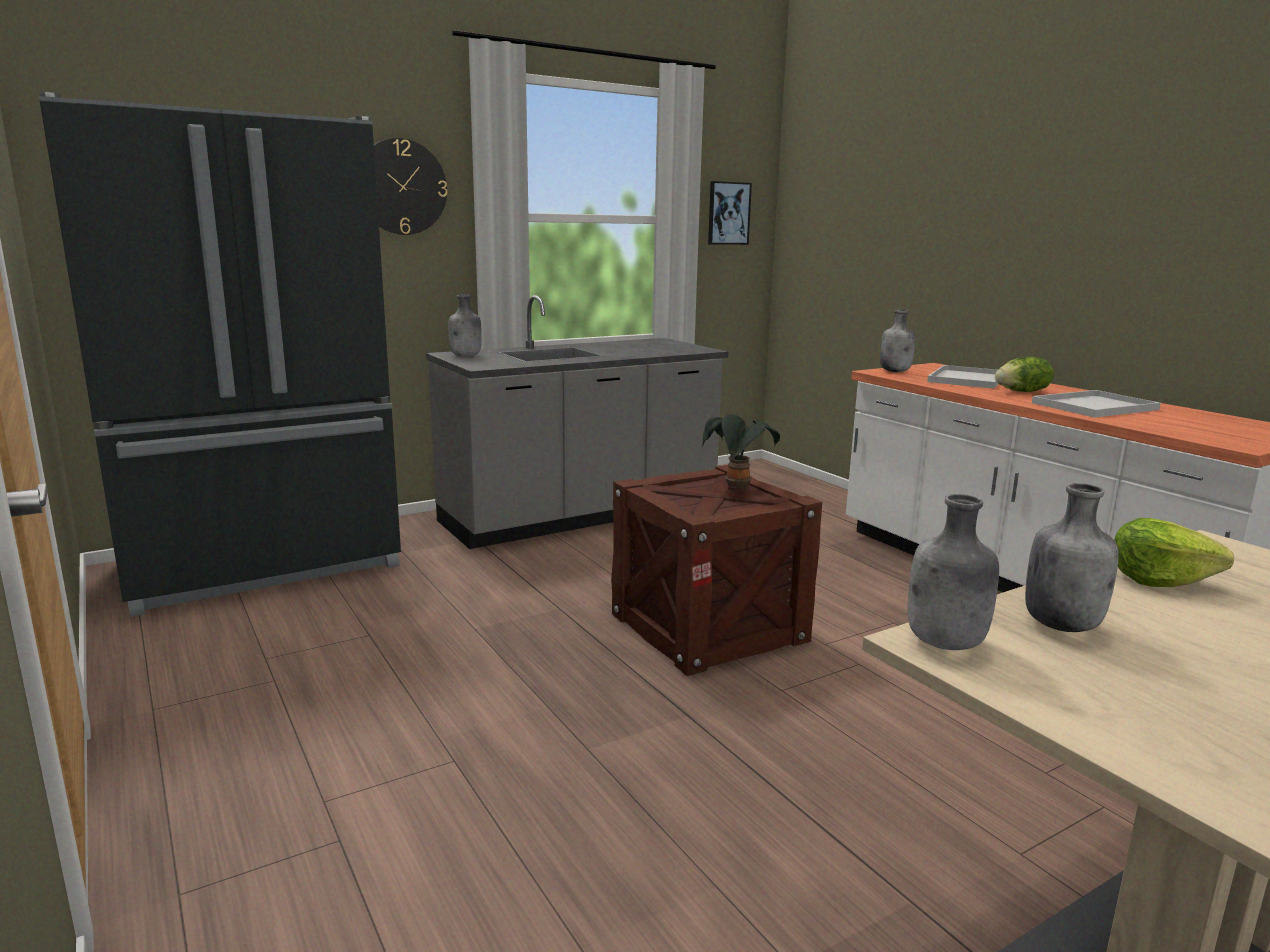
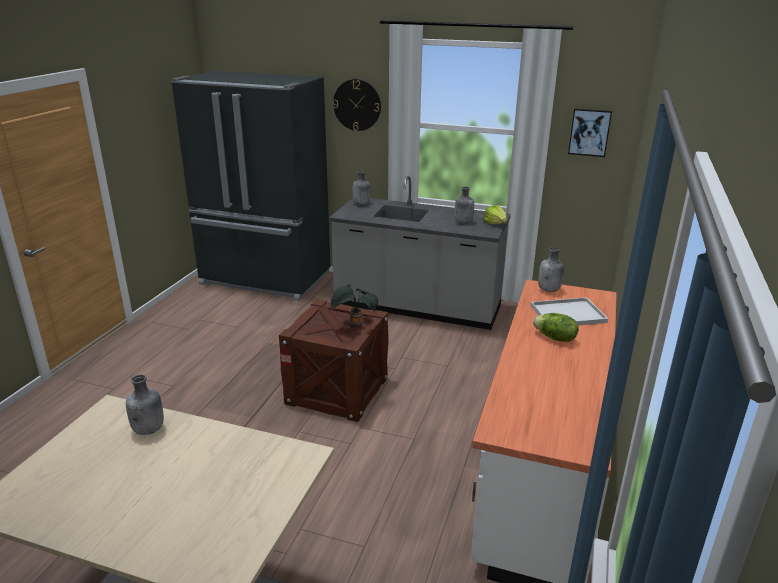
camera: 50 degrees right, 10 degrees up
grey bottle [908,494,999,650] -> grey bottle moved to [455,187,474,223]
white tray [1032,390,1161,418] -> none
lettuce [1114,518,1234,587] -> lettuce moved to [484,205,507,224]

